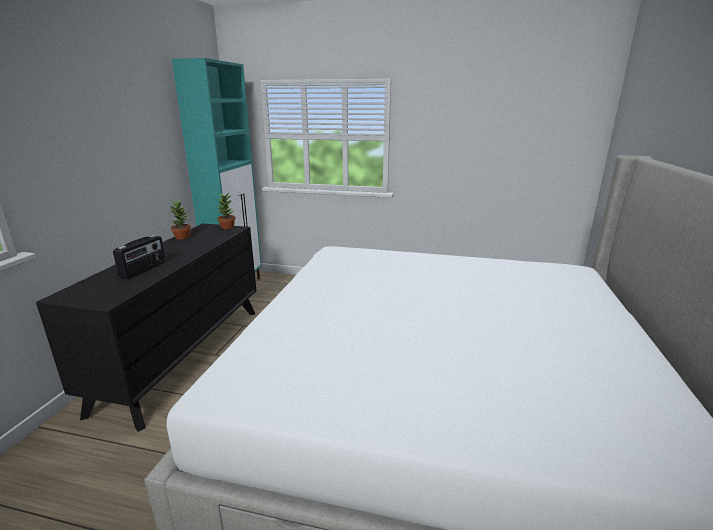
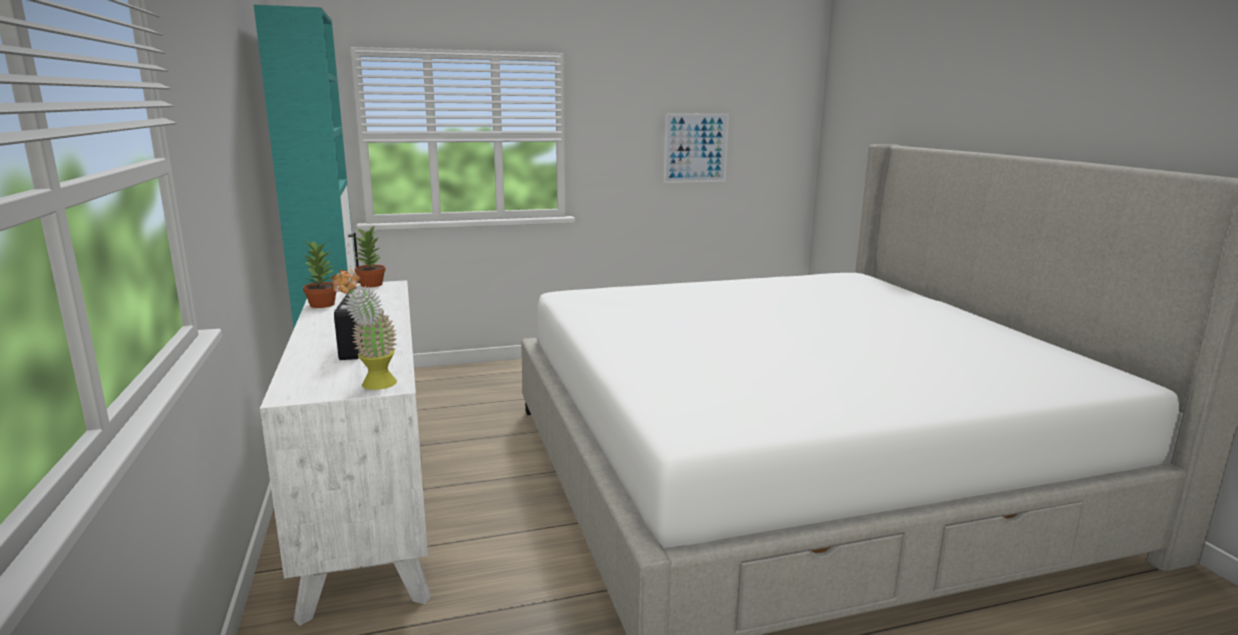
camera: 30 degrees left, 5 degrees down
black dresser [36,223,256,432] -> white dresser [260,280,431,626]
none -> potted plant [331,269,397,390]
none -> picture [663,113,729,183]

